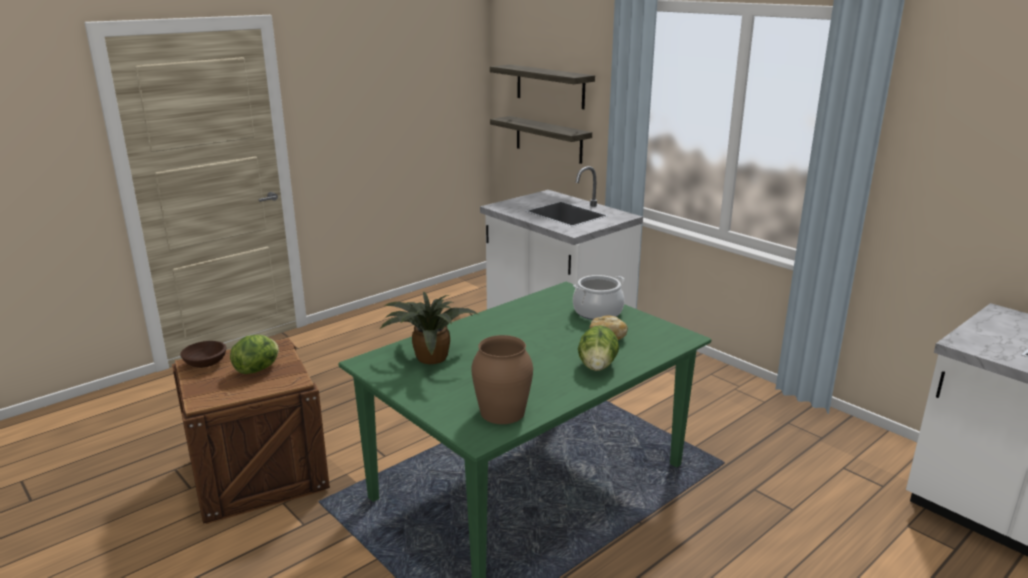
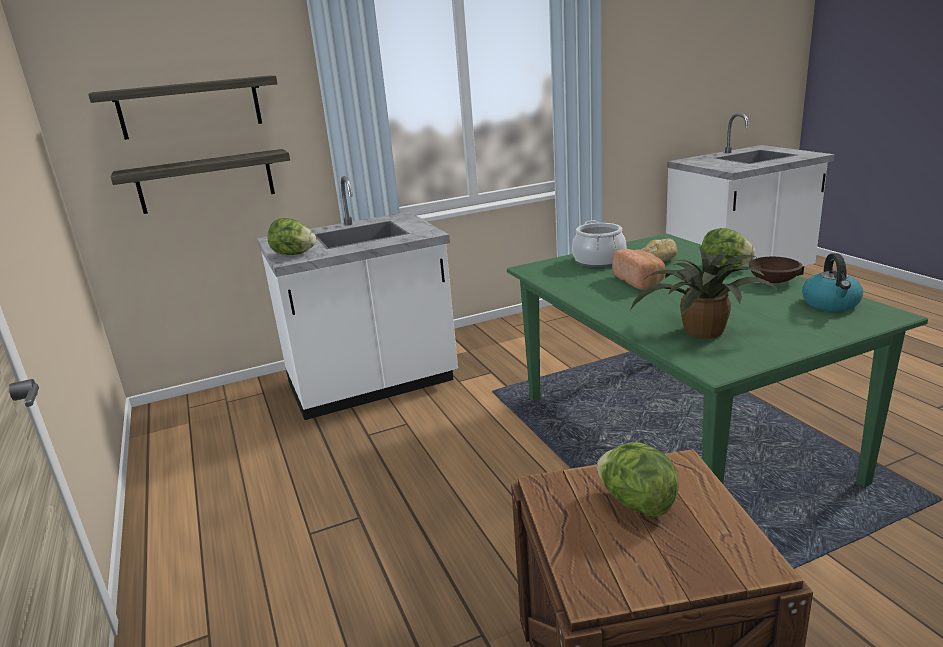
camera: 70 degrees left, 0 degrees up
brown bowl [180,341,227,368] -> brown bowl moved to [749,257,803,283]
brown vase [471,335,533,424] -> kettle [802,253,863,311]
none -> lettuce [267,218,316,255]
none -> bread [612,249,665,289]

